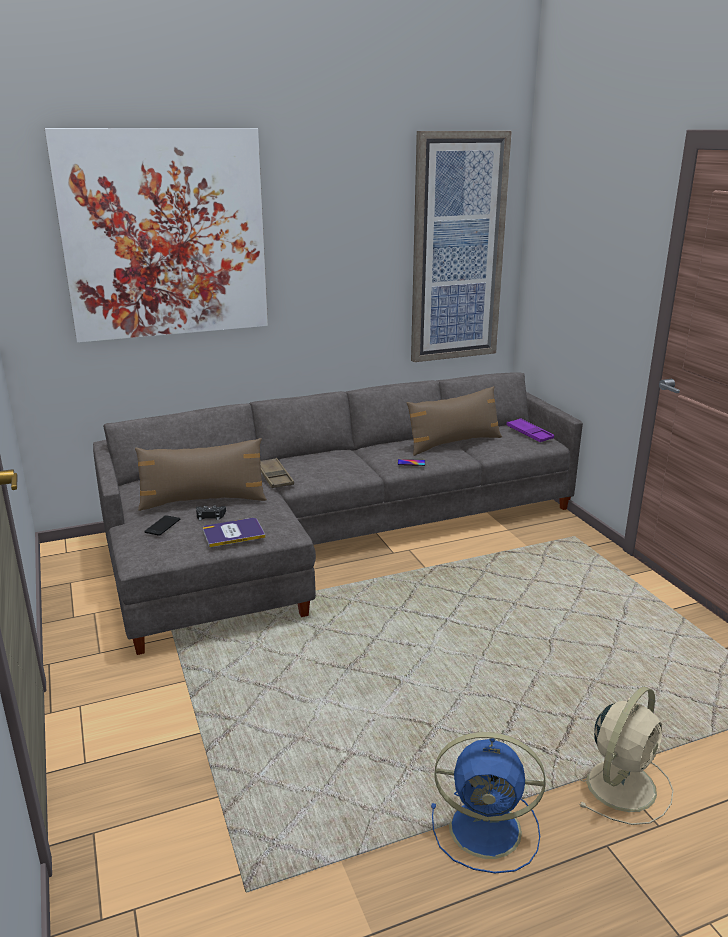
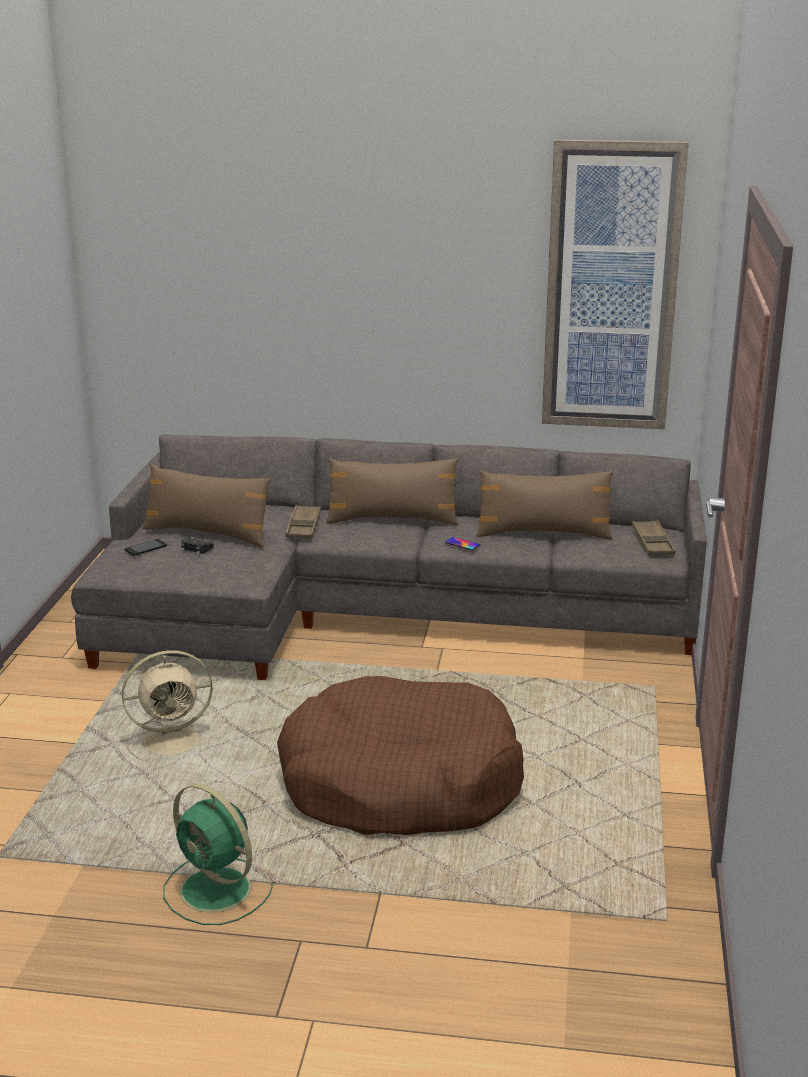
camera: 30 degrees right, 0 degrees up
picture [45,128,268,343] -> none
book [203,518,266,547] -> none
blue fan [431,732,546,873] -> green fan [163,784,273,925]
purple tray [506,418,554,442] -> brown tray [632,521,675,555]
beige fan [575,687,674,825] -> beige fan moved to [122,650,213,763]
none -> brown dog bed [277,676,524,835]
none -> brown pillow [326,458,459,525]

